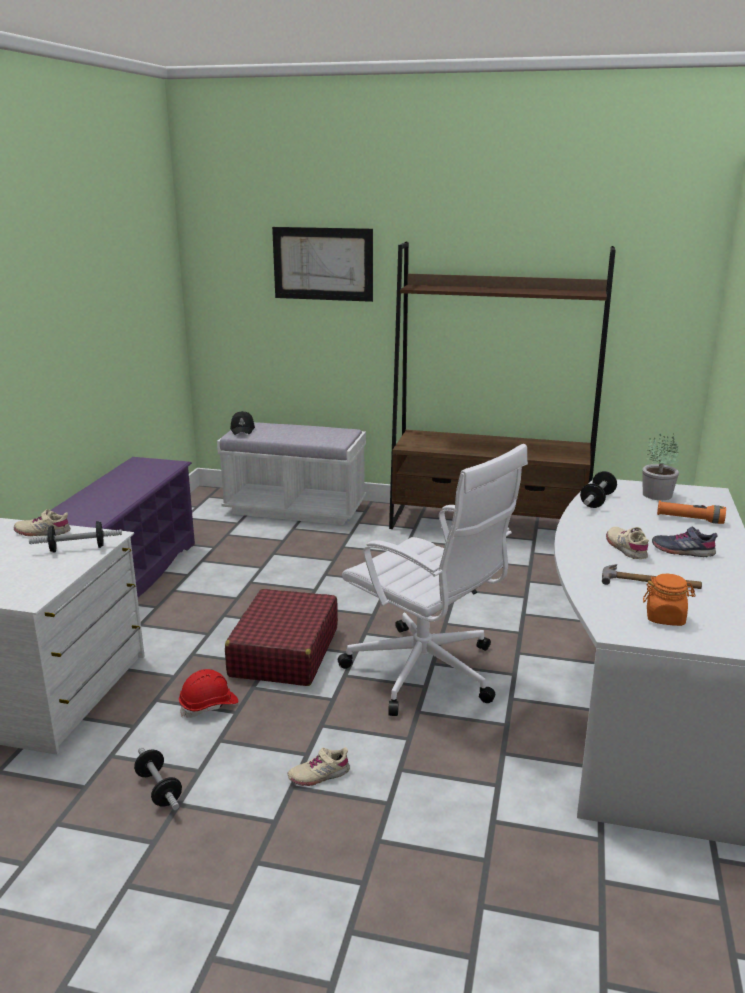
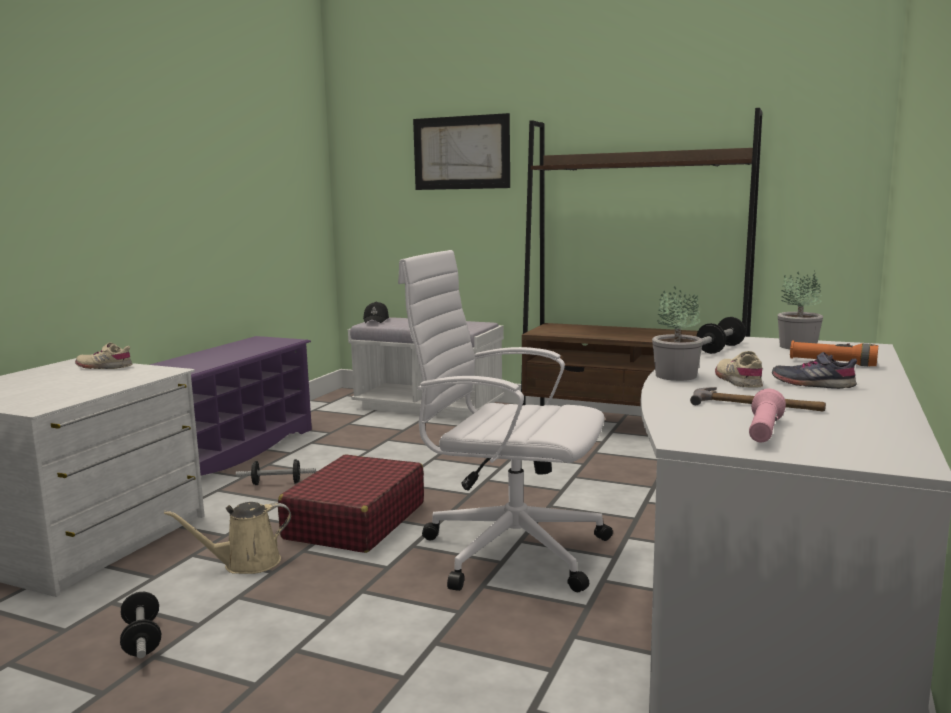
camera: 10 degrees right, 10 degrees down
dumbbell [29,521,122,553] -> dumbbell moved to [236,459,316,485]
red hard hat [179,669,238,718] -> beige watering can [164,502,291,574]
beige shoe [287,747,350,786] -> none
white office chair [338,444,528,716] -> white office chair turned 150 degrees clockwise [398,250,613,592]
orange jar [643,574,696,626] -> pink flashlight [749,388,786,442]
none -> potted plant [652,286,703,381]

